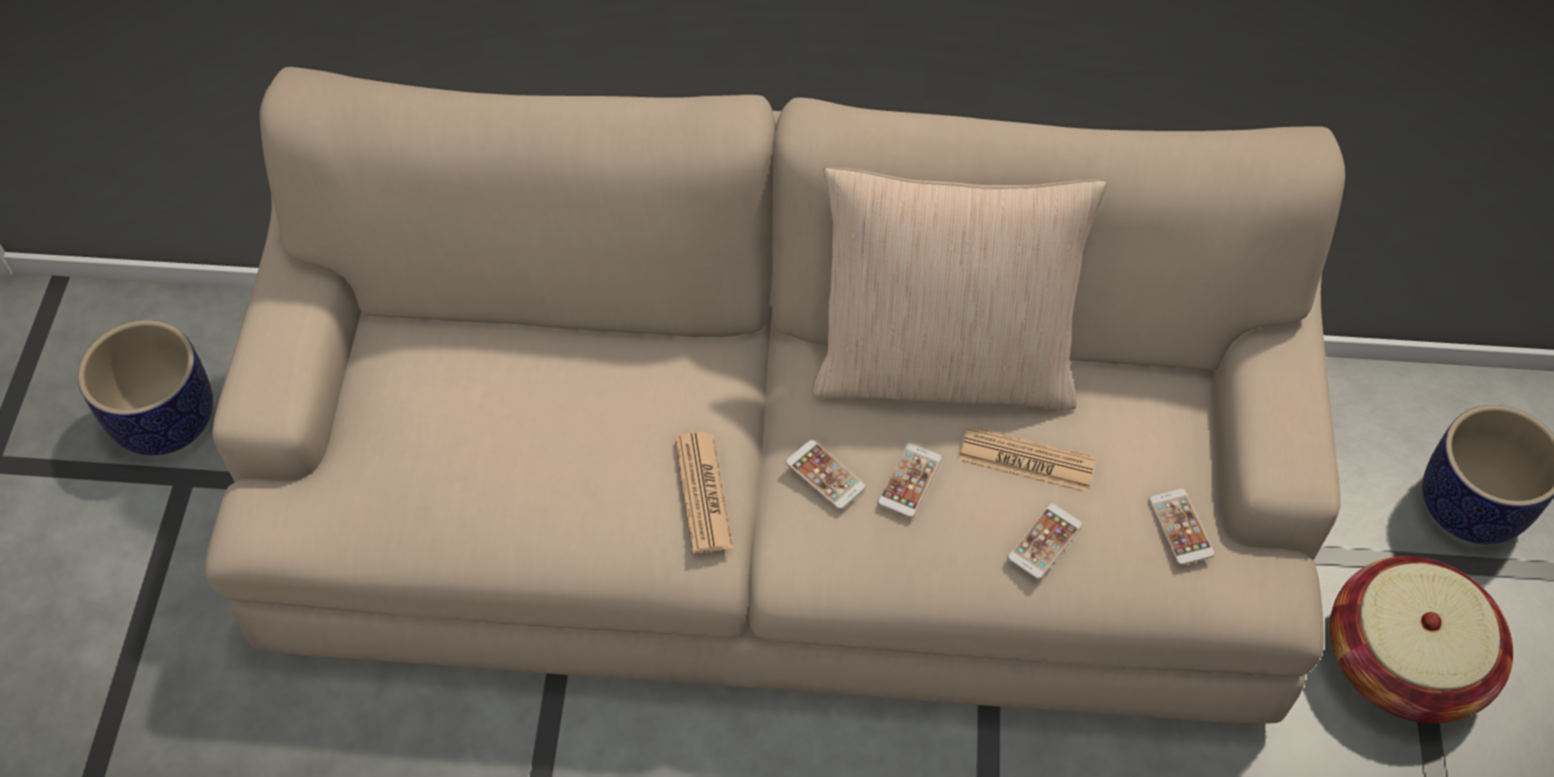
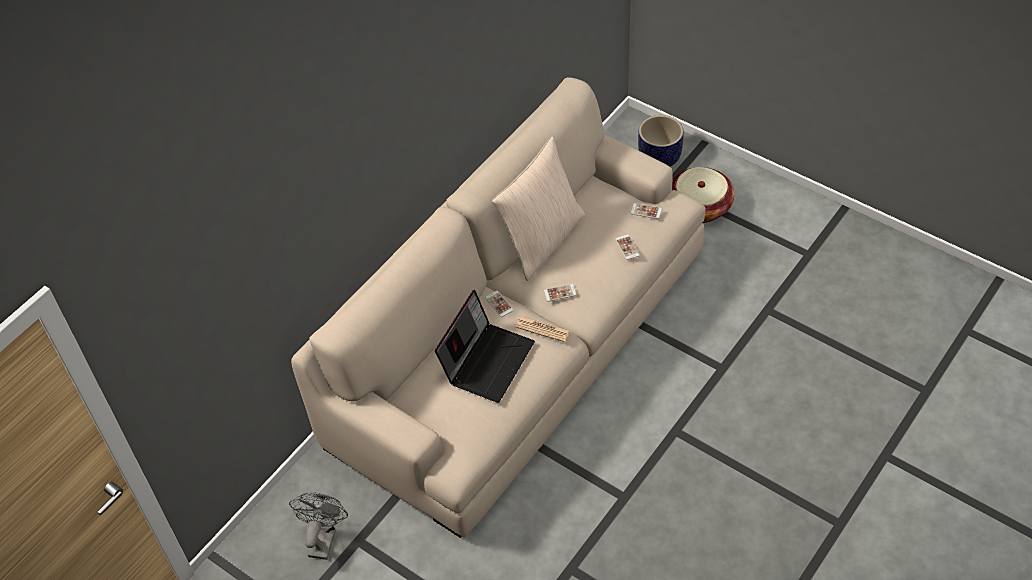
camera: 55 degrees left, 5 degrees down
planter [78,320,213,455] -> grey fan [289,492,348,560]
phone [877,443,942,518] -> phone moved to [485,291,514,317]
newspaper [958,426,1096,493] -> none
none -> laptop [435,290,535,403]

